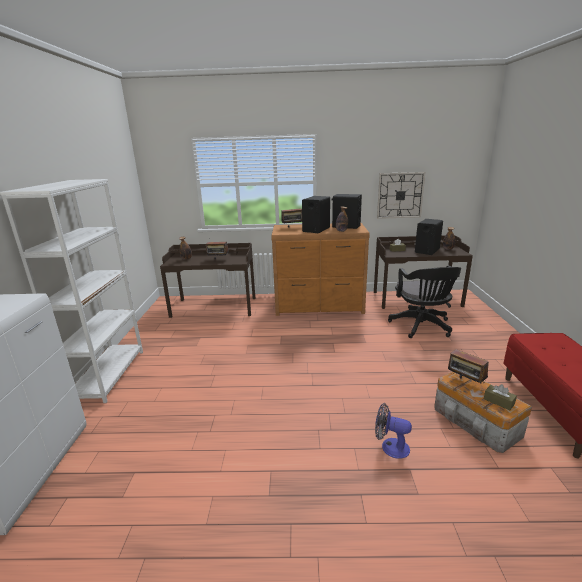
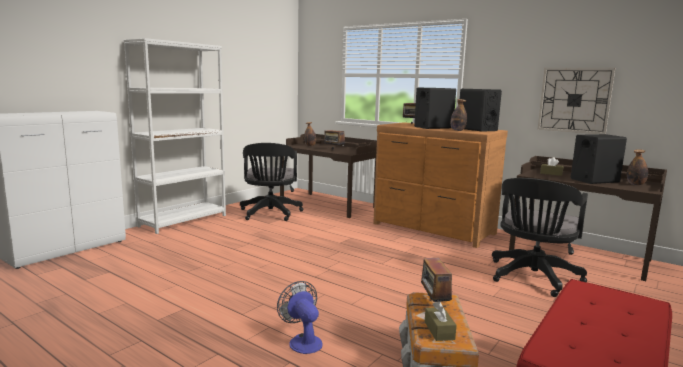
camera: 35 degrees right, 10 degrees down
none -> black office chair [240,143,303,221]

